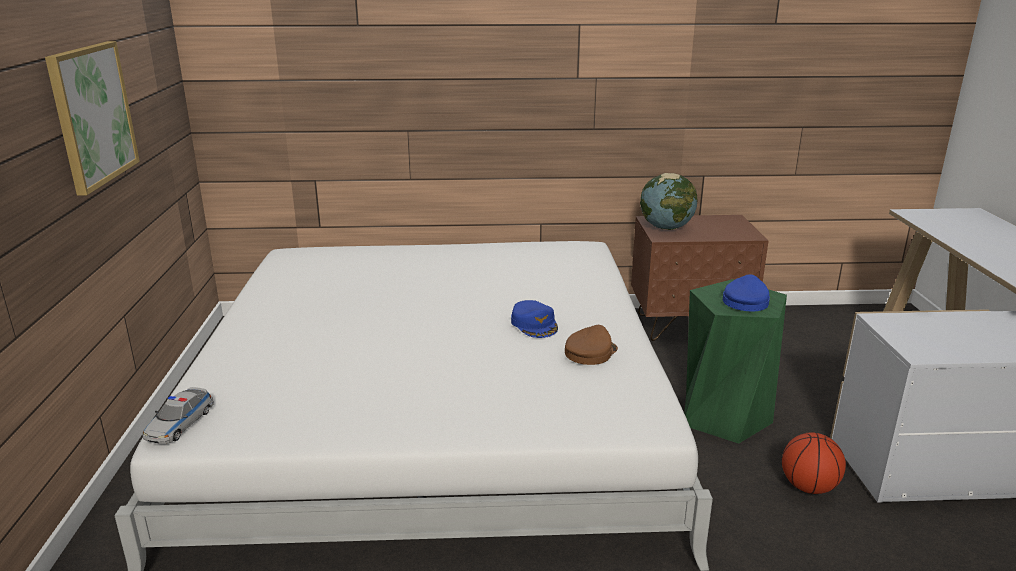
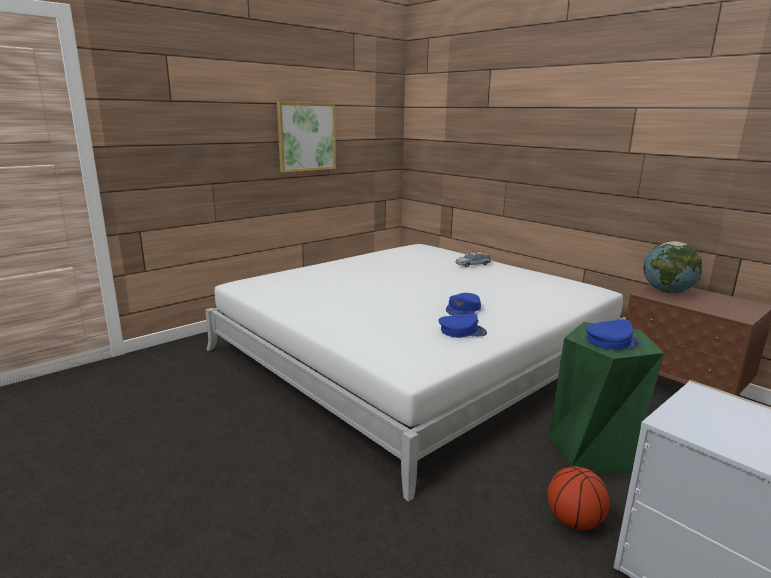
camera: 50 degrees right, 5 degrees down
toy car [142,387,214,444] -> toy car moved to [456,251,491,267]
brown cap [565,325,618,365] -> blue cap [439,313,487,338]

